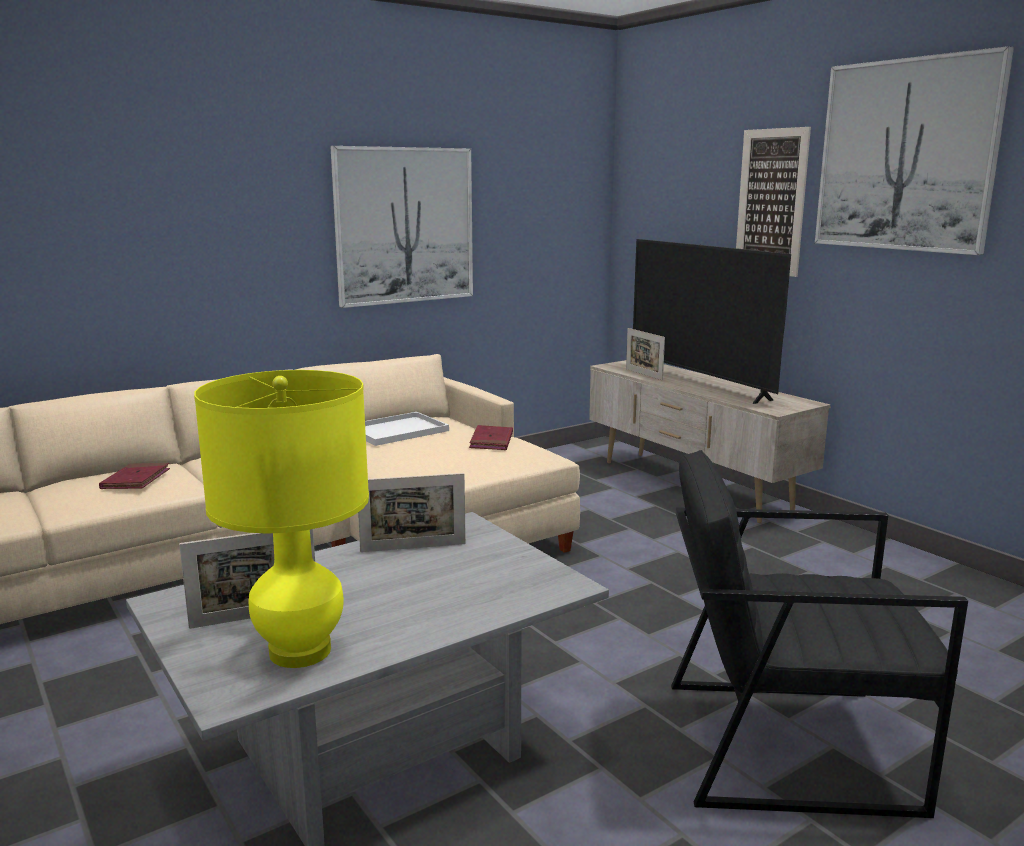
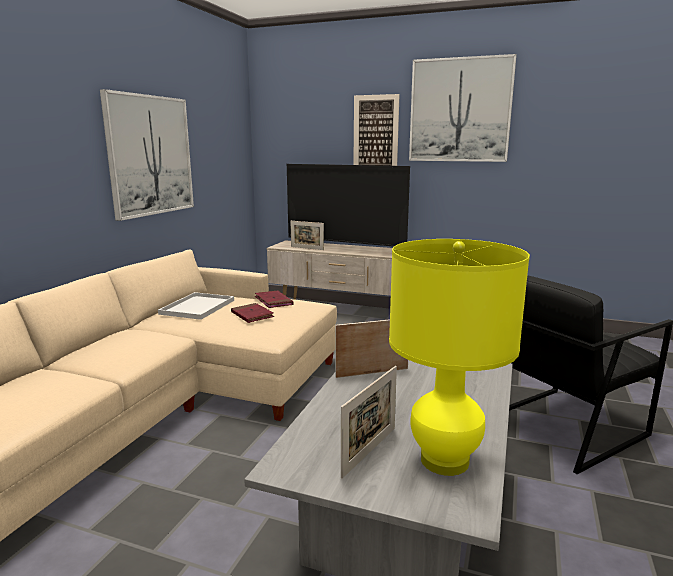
camera: 35 degrees left, 0 degrees up
red book [99,463,170,489] -> red book moved to [231,303,274,323]
picture frame [358,473,466,552] -> picture frame turned 150 degrees counterclockwise [335,319,408,378]

